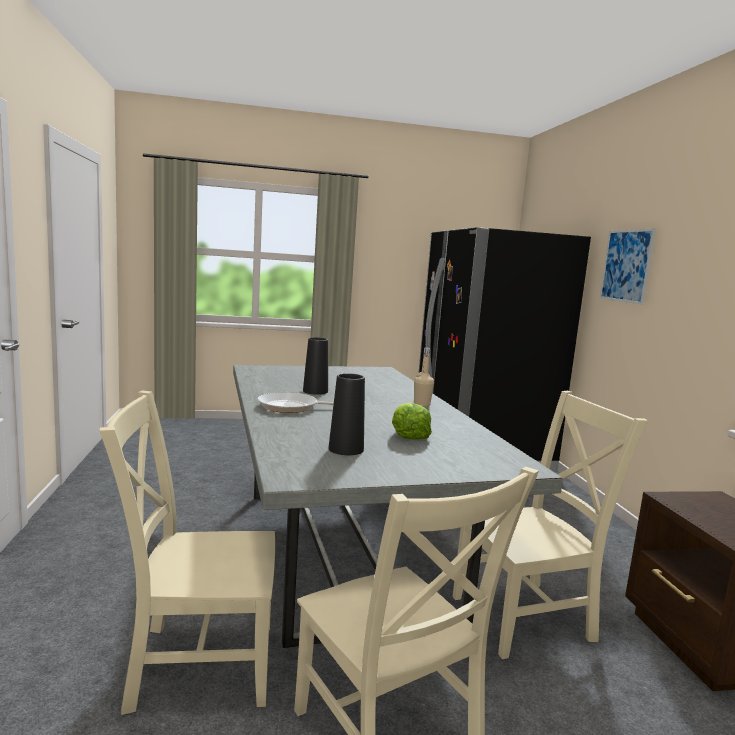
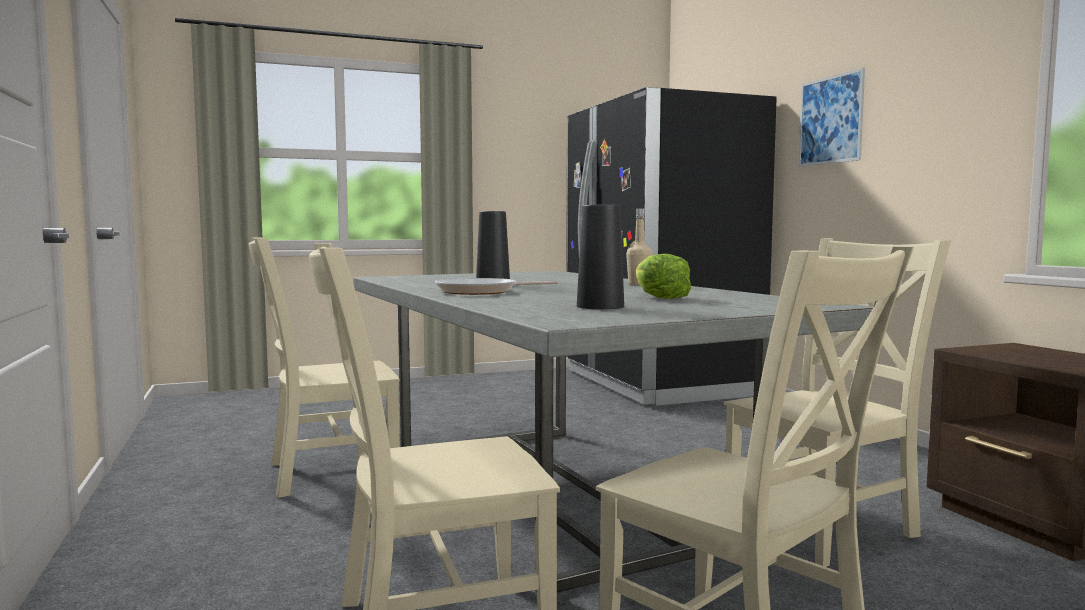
camera: 10 degrees left, 5 degrees down
none -> beige chair [249,237,400,498]

